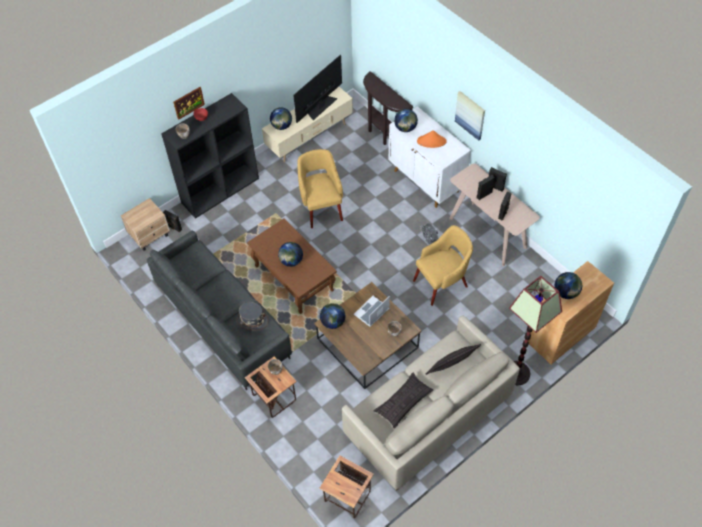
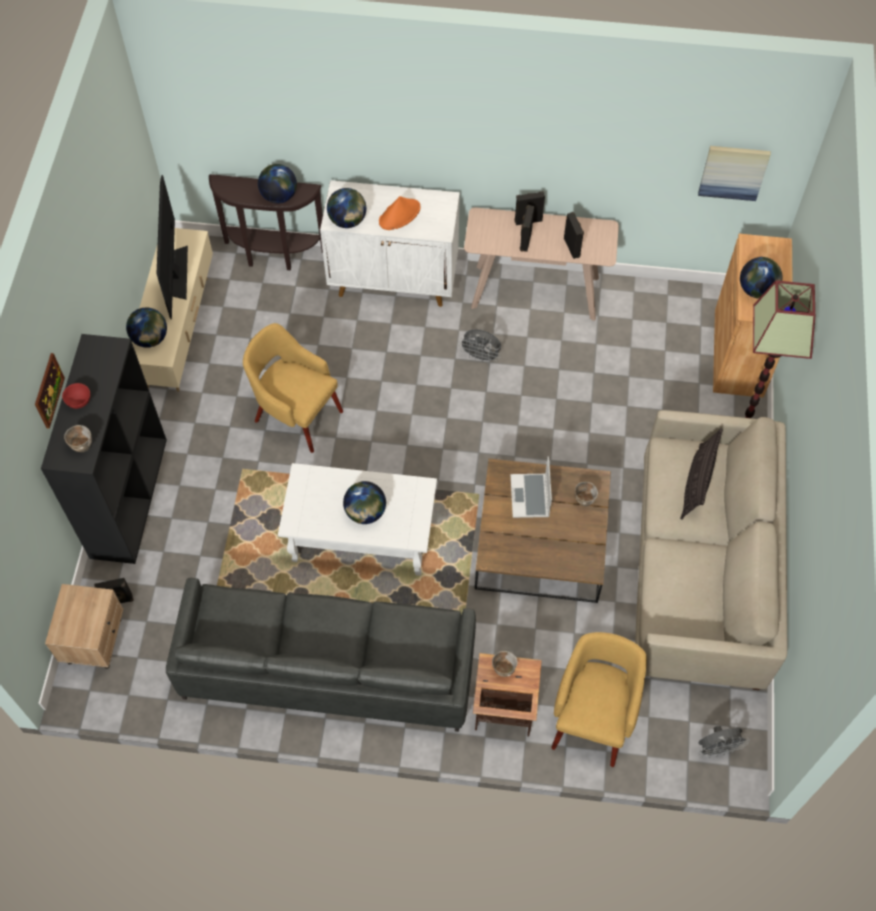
camera: 45 degrees left, 5 degrees up
grey hat [237,302,268,331] -> none
brown coffee table [247,218,337,314] -> white coffee table [278,463,437,576]
side table [319,456,374,518] -> grey fan [698,726,750,758]
globe [320,303,345,329] -> globe moved to [258,164,297,204]
pillow [374,373,433,429] -> none
yellow armchair [413,225,473,306] -> yellow armchair moved to [551,632,647,767]
picture [455,91,485,141] -> picture moved to [698,146,771,201]

